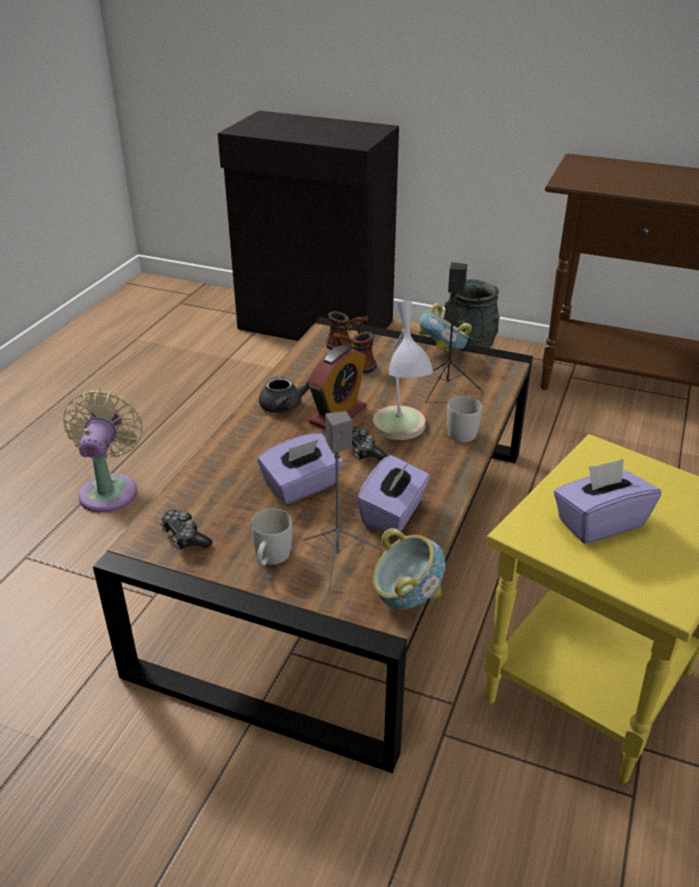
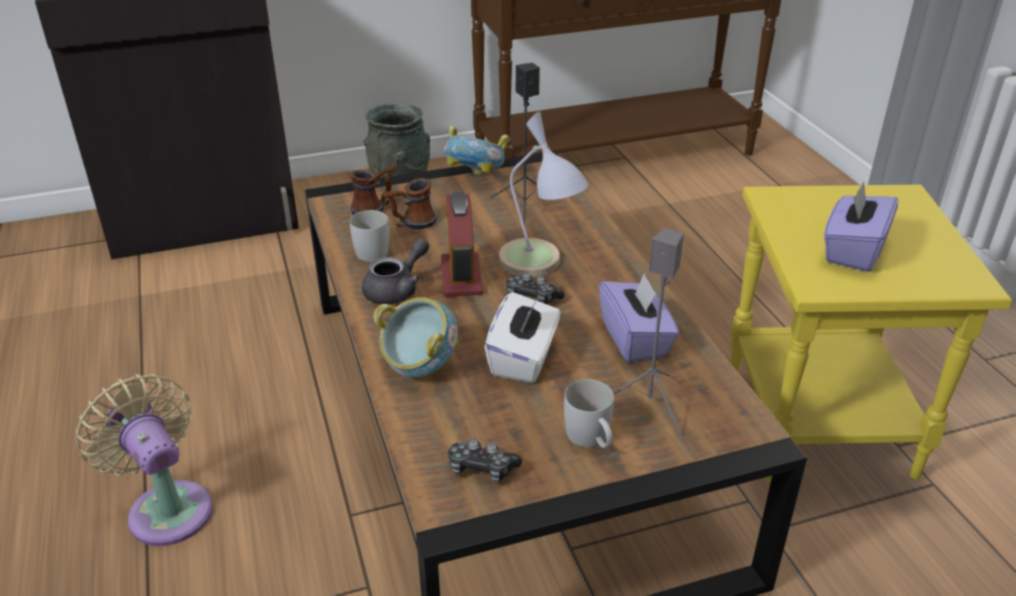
camera: 40 degrees left, 0 degrees up
purple tissue box [258,433,343,504] -> white tissue box [485,292,560,383]
bowl [373,528,446,609] -> bowl moved to [374,297,459,378]
white mug [447,396,482,442] -> white mug moved to [350,210,389,262]

